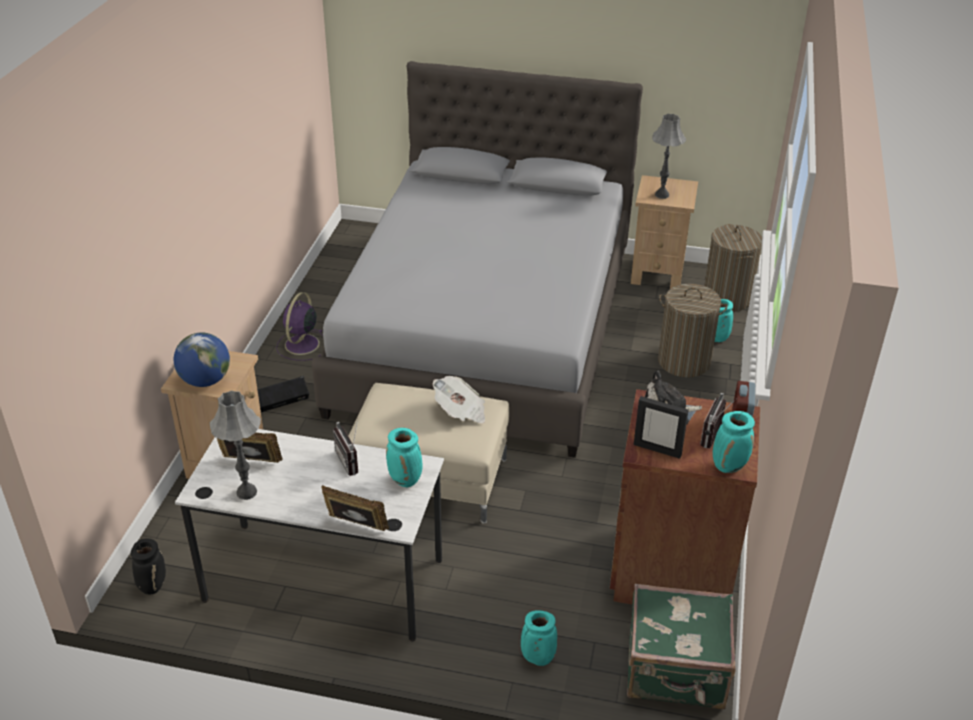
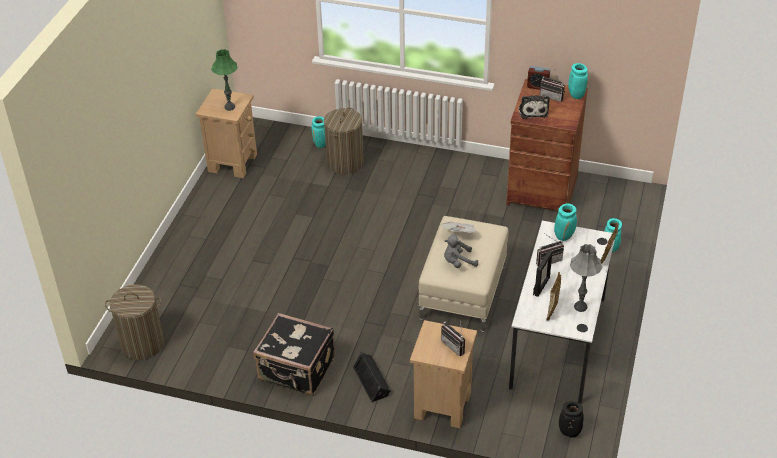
camera: 85 degrees left, 5 degrees up
globe [174,333,230,387] -> radio [441,321,465,356]
purple fan [276,292,323,361] -> black suitcase [254,313,335,395]
grey bed [312,61,643,458] -> none
green suitcase [627,584,736,709] -> none
picture frame [634,396,689,459] -> picture frame moved to [533,250,553,297]
grey table lamp [652,114,687,199] -> green table lamp [211,49,238,111]
laundry basket [704,224,762,312] -> laundry basket moved to [105,284,164,360]
none -> grey plush toy [444,234,478,268]

